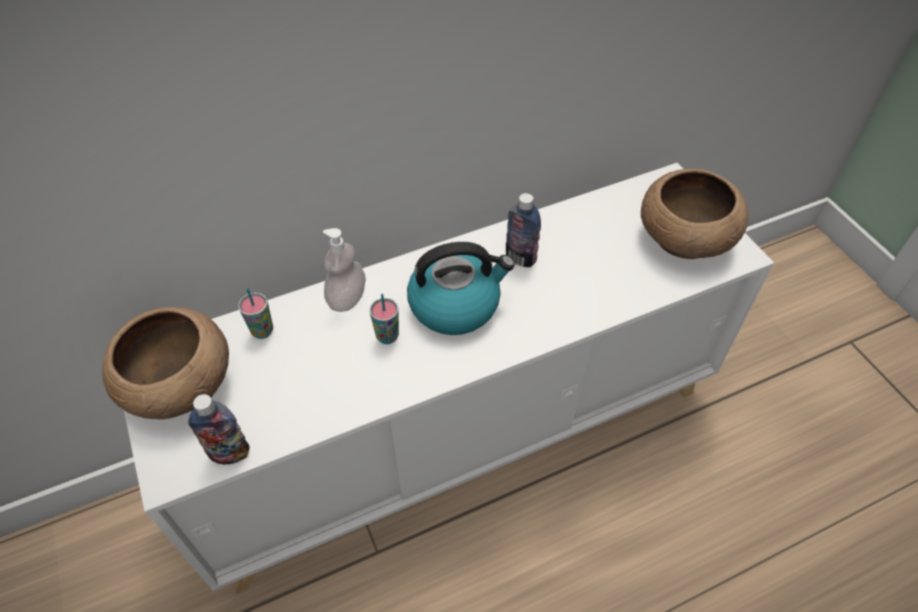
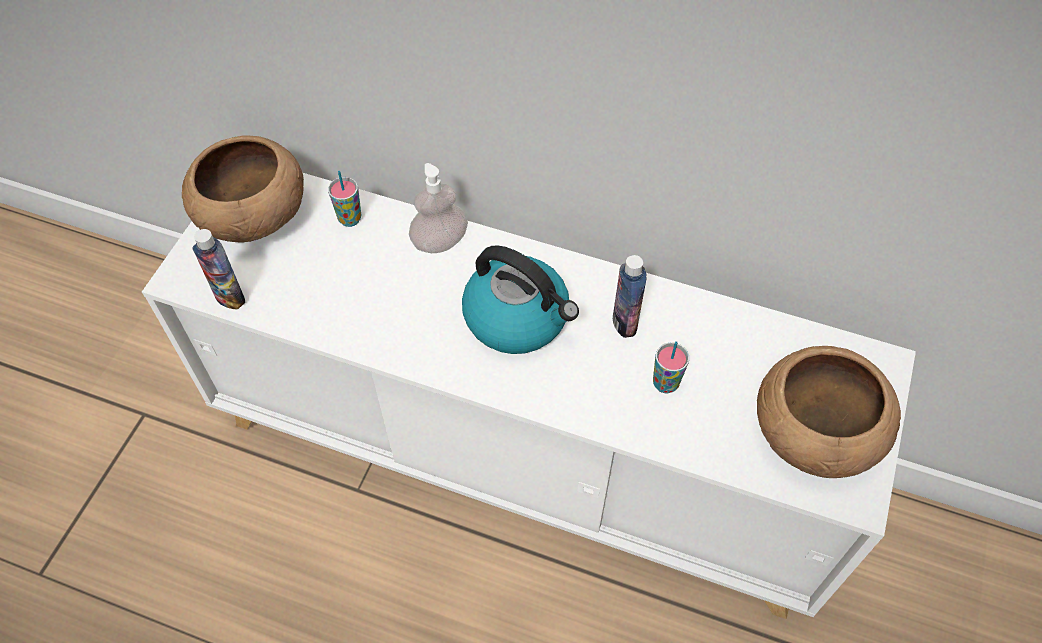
camera: 45 degrees right, 5 degrees up
cup [370,293,399,344] -> cup moved to [653,341,689,393]

